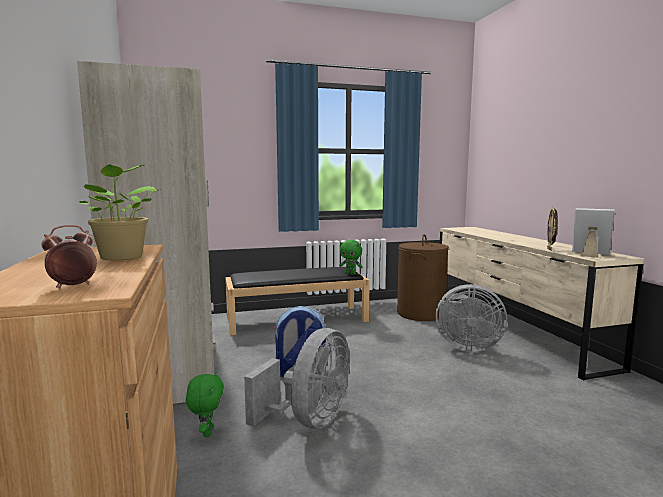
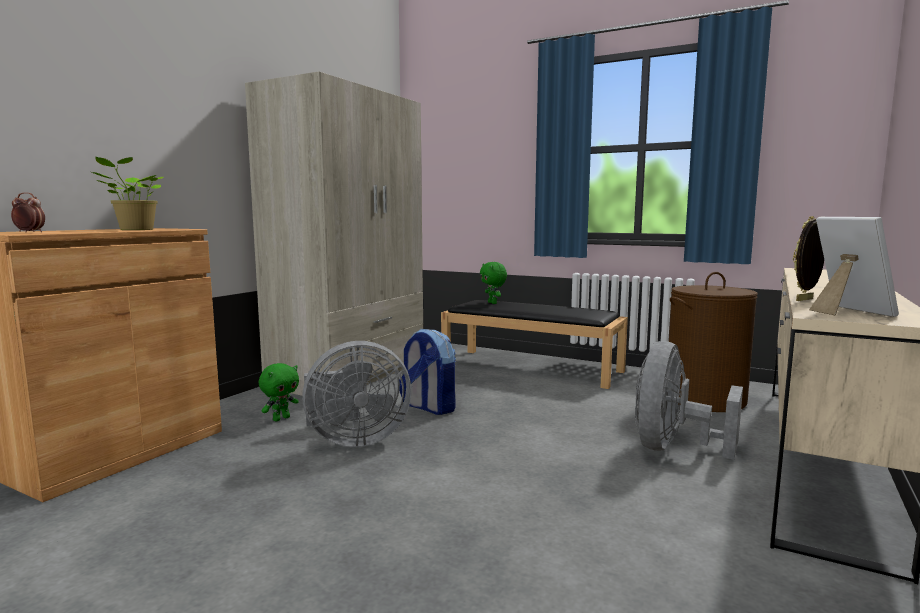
camera: 45 degrees right, 0 degrees up
green plush toy [339,240,363,275] -> green plush toy moved to [480,262,507,304]
grey fan [435,284,507,352] -> grey fan turned 60 degrees clockwise [635,341,743,460]

